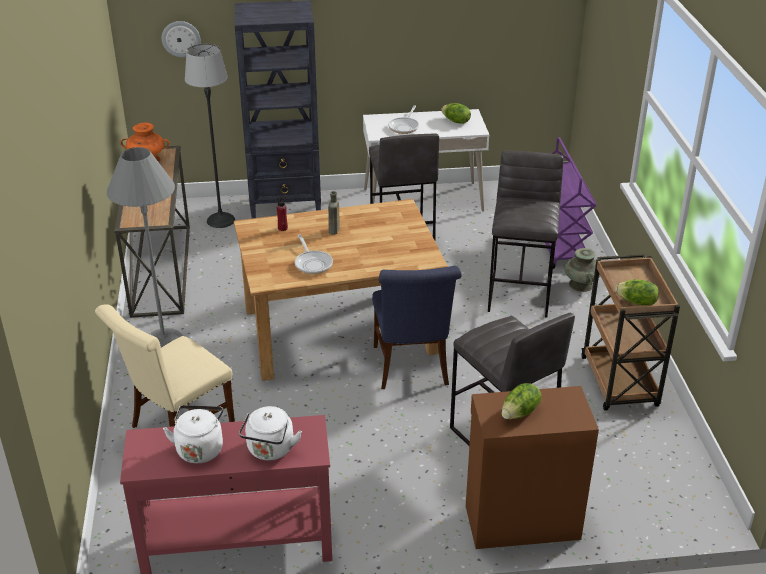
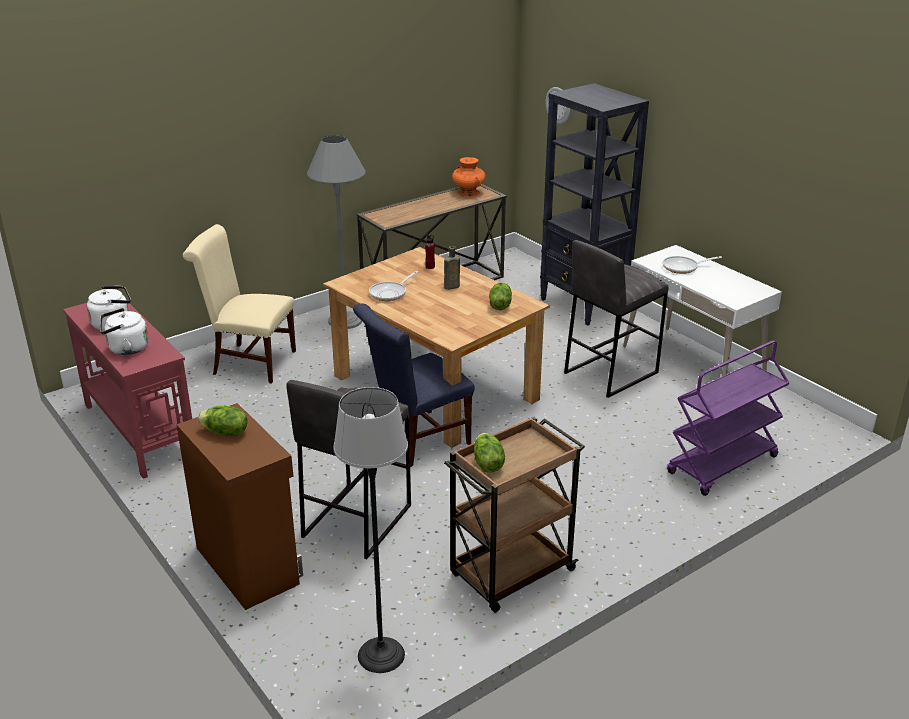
camera: 60 degrees right, 5 degrees down
floor lamp [185,44,235,228] -> floor lamp moved to [333,387,408,673]
lettuce [441,103,471,124] -> lettuce moved to [489,282,512,310]
grey stool [488,151,564,318] -> none
turquoise vase [564,248,600,292] -> none

